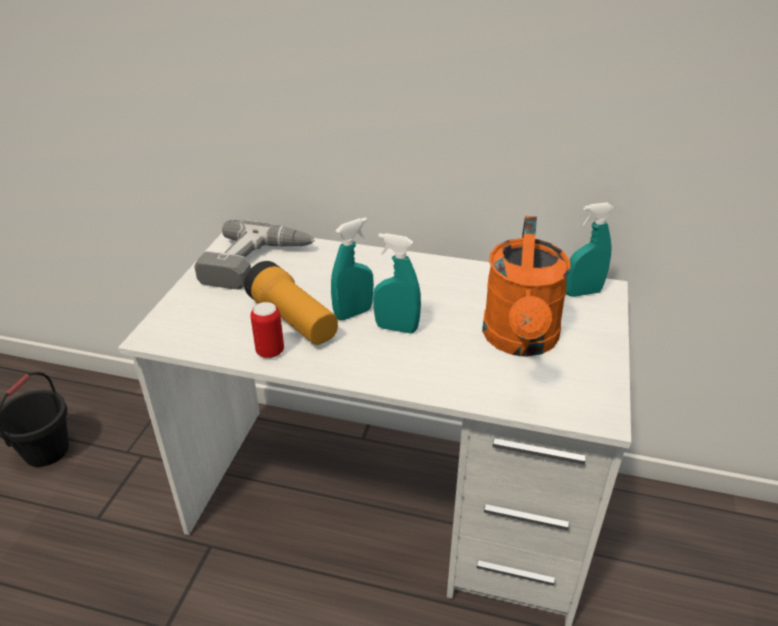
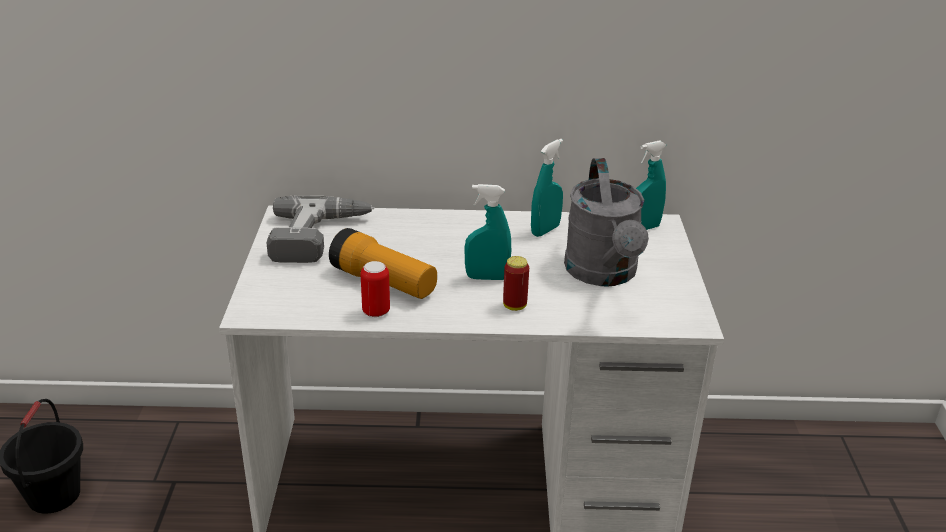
camera: 15 degrees left, 5 degrees down
turquoise spray bottle [331,217,374,320] -> turquoise spray bottle moved to [531,139,563,237]
orange watering can [482,216,571,357] -> grey watering can [564,158,649,286]
none -> can [503,256,529,311]

